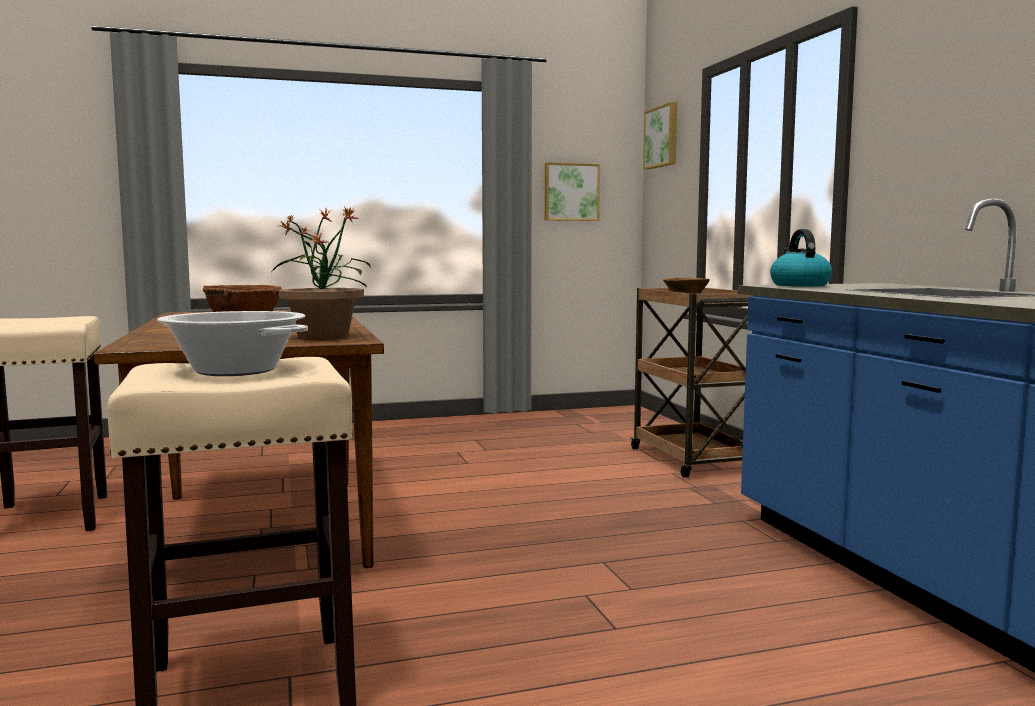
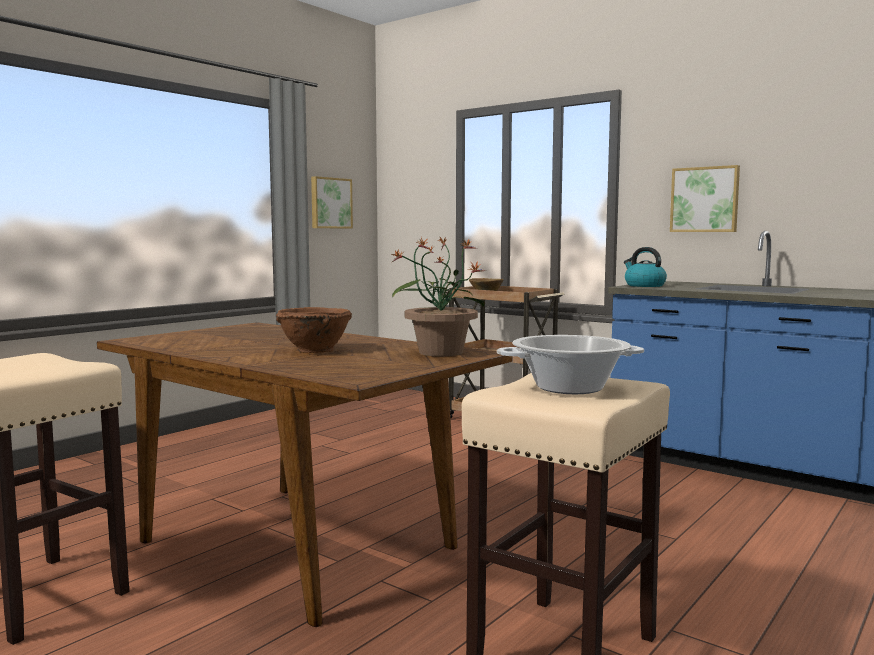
camera: 35 degrees left, 0 degrees up
picture [643,102,677,170] -> picture moved to [670,165,740,232]

